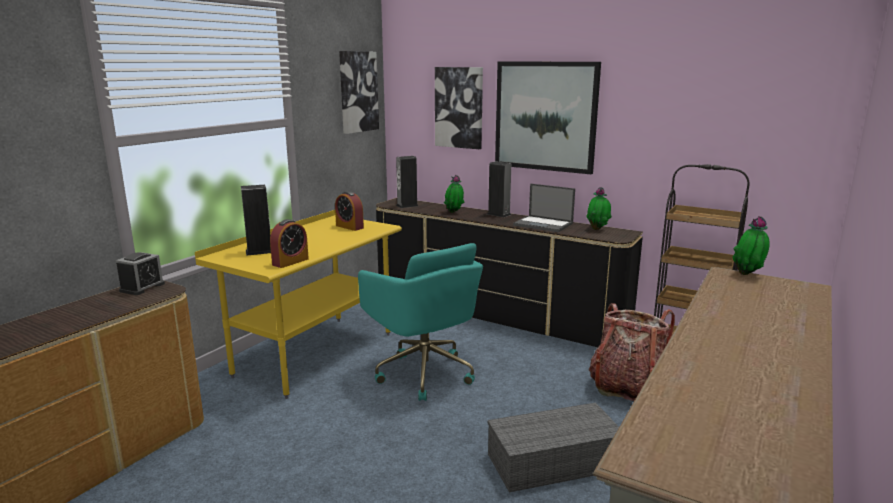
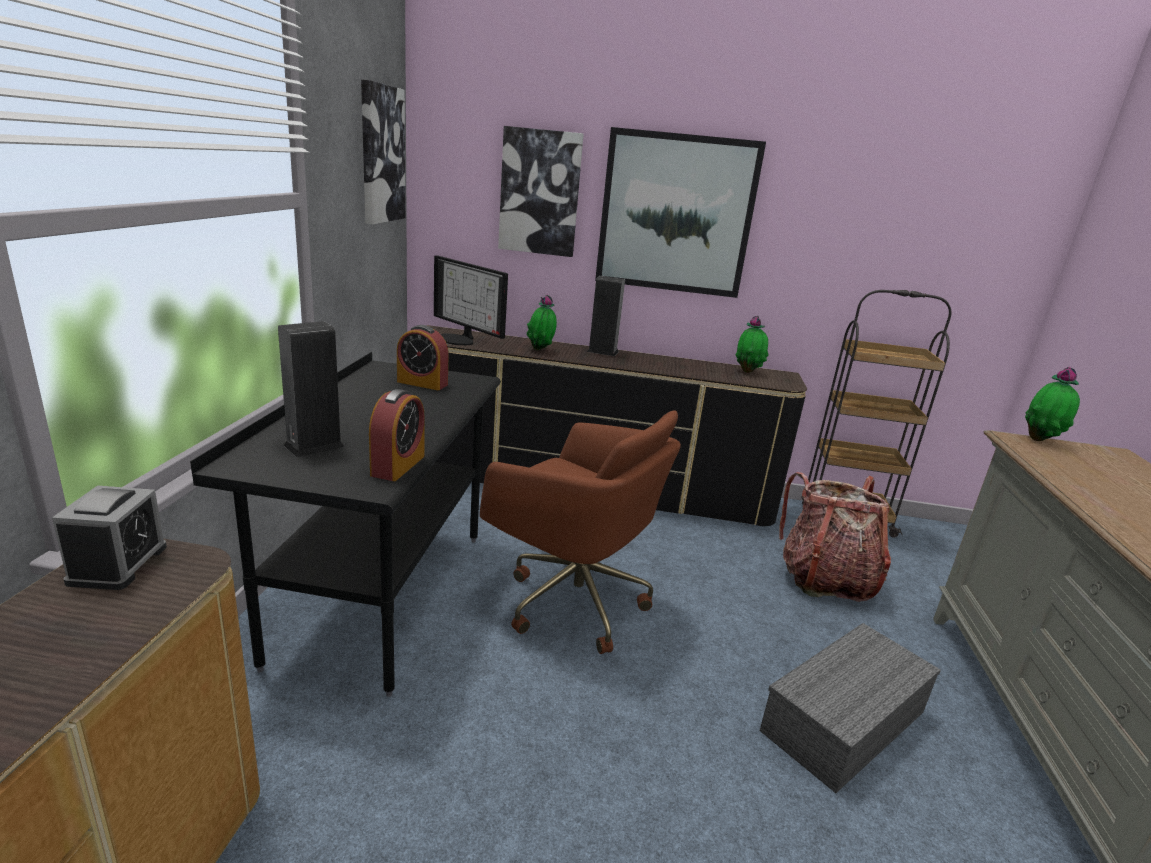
camera: 25 degrees left, 5 degrees up
yellow desk [195,210,402,399] -> black desk [190,352,501,697]
turquoise office chair [358,243,483,401] -> brown office chair [480,410,681,654]
speaker [396,156,418,208] -> monitor [434,255,508,345]
laptop [513,183,575,232] -> none

